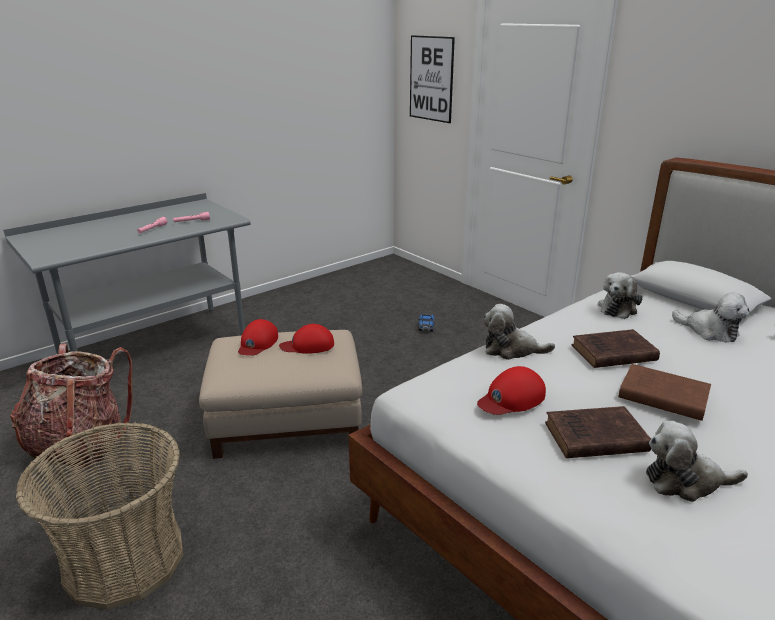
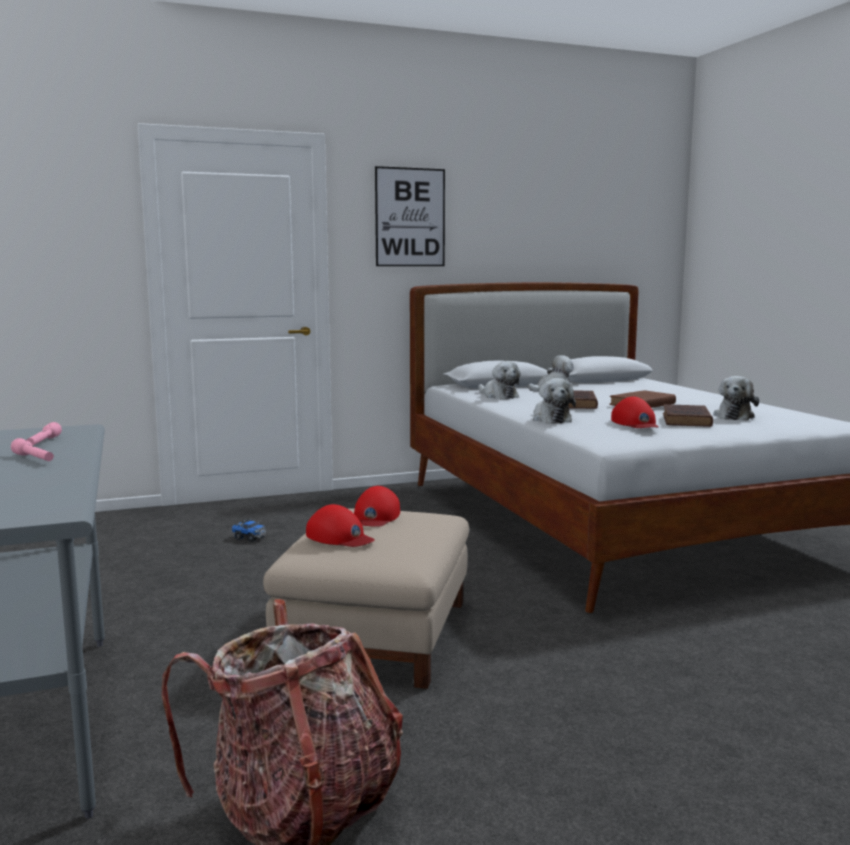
camera: 70 degrees left, 15 degrees down
basket [15,422,183,610] -> none
picture [410,35,455,123] -> picture moved to [375,166,445,266]
plush toy [483,304,555,360] -> plush toy turned 45 degrees counterclockwise [533,378,576,424]

